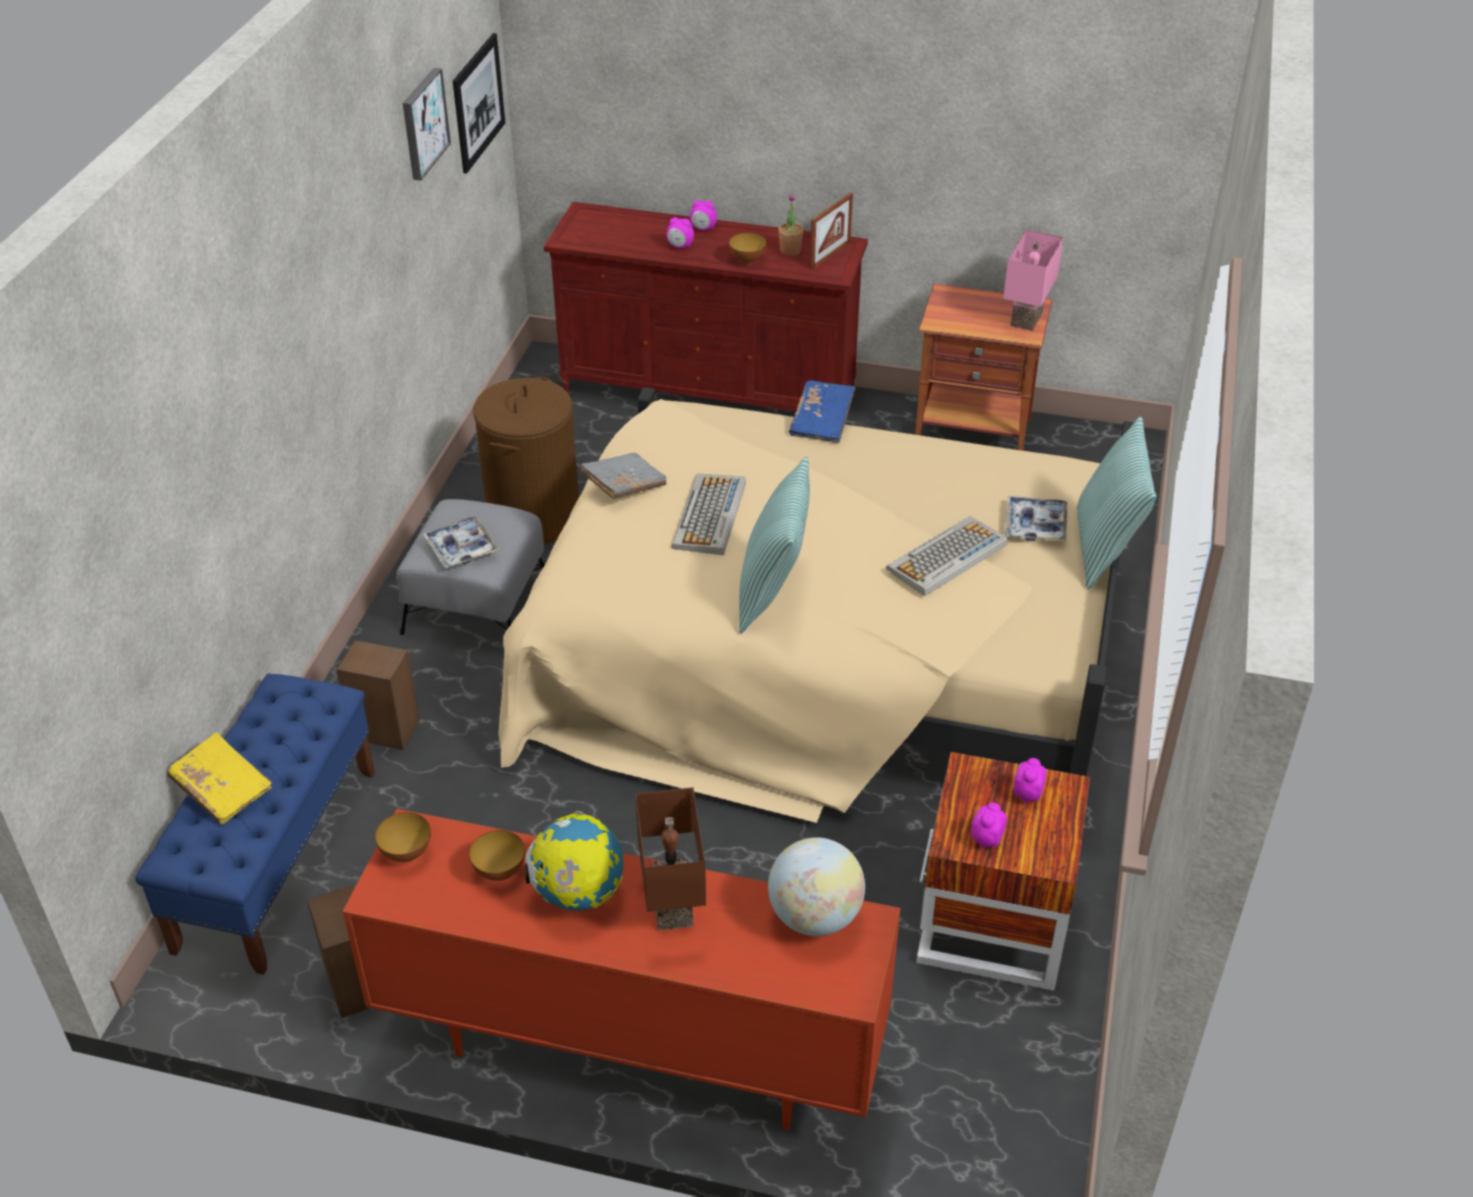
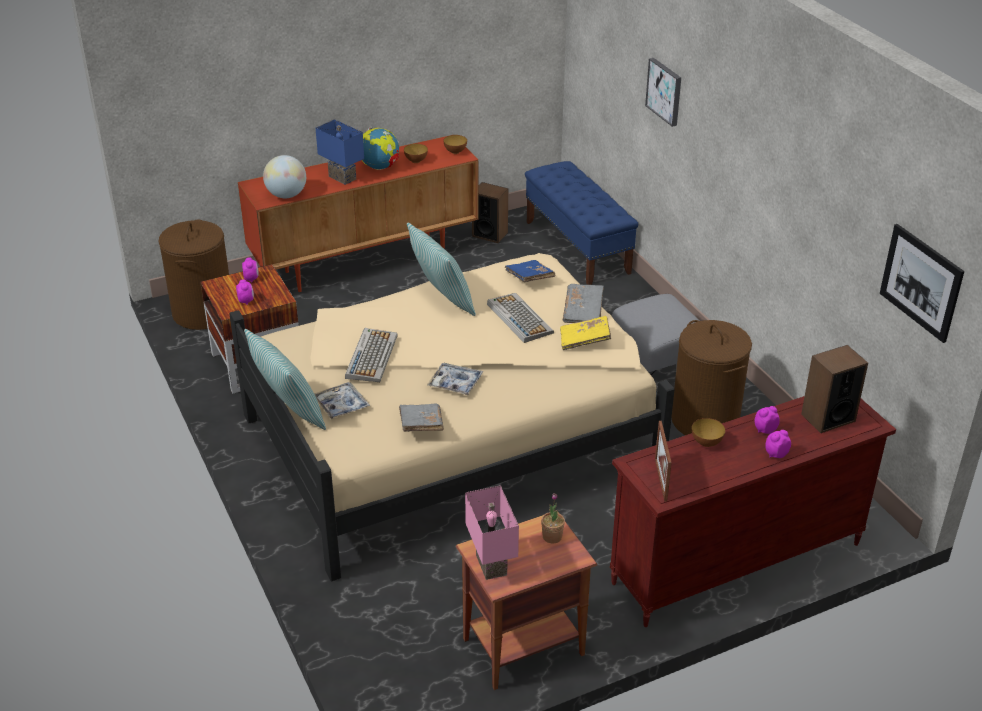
camera: 140 degrees right, 5 degrees down
yellow book [168,732,272,825] -> yellow book moved to [560,316,611,350]
speaker [337,640,420,750] -> speaker moved to [801,345,868,433]
picture [403,68,451,181] -> picture moved to [645,58,681,127]
tray [423,516,499,568] -> tray moved to [427,363,483,395]
brown table lamp [635,787,706,930] -> blue table lamp [316,119,364,185]
potted plant [778,194,804,256] -> potted plant moved to [541,493,565,544]
blue book [789,380,855,443] -> blue book moved to [505,260,555,282]
none -> brown laundry basket [158,219,229,330]
none -> grey book [399,403,444,432]

